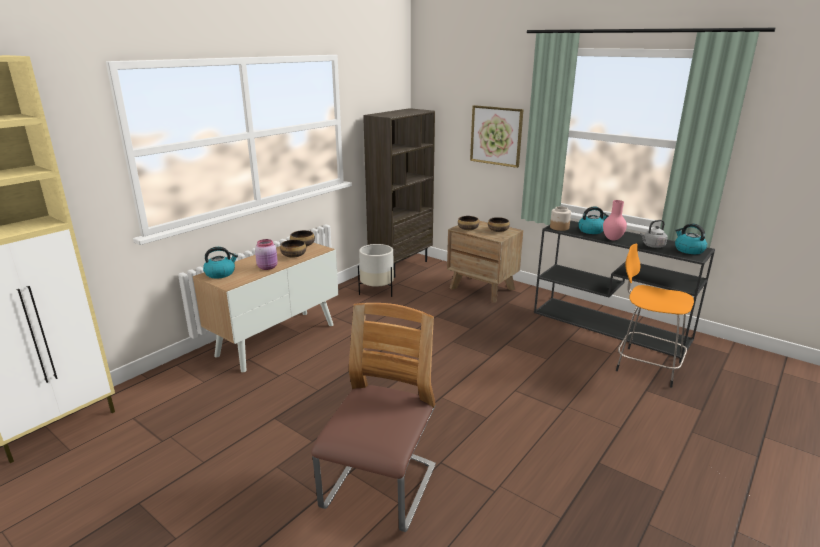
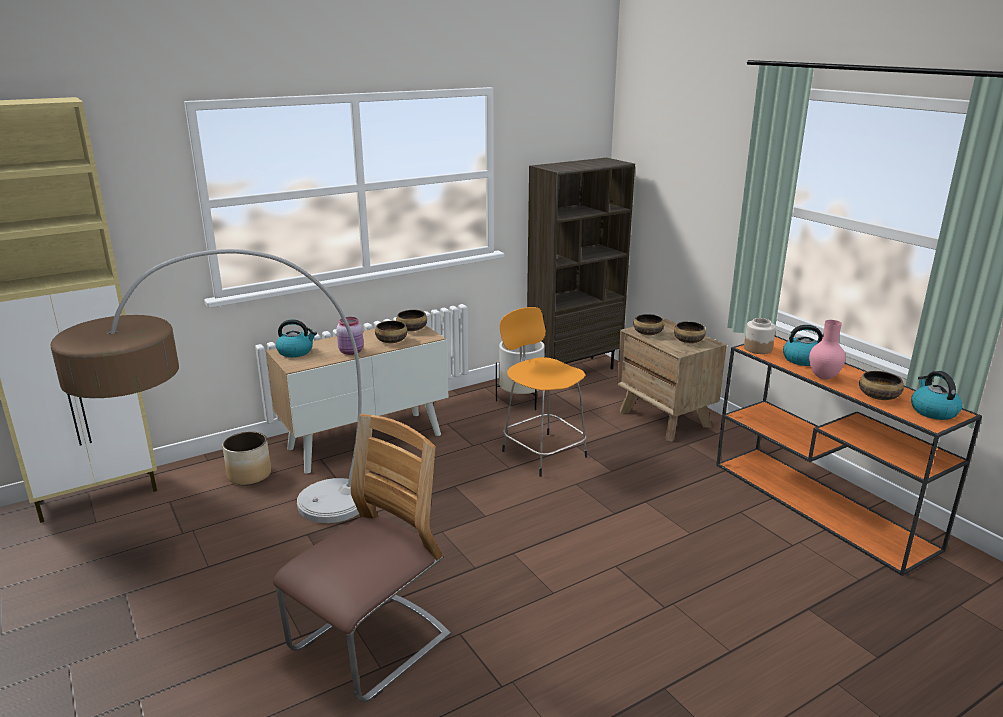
camera: 20 degrees right, 0 degrees up
picture [470,105,524,168] -> none
black console table [534,220,715,358] -> orange console table [716,336,982,576]
orange stool [616,244,694,388] -> orange stool moved to [500,307,587,477]
grey kettle [640,220,668,248] -> bowl [859,371,904,400]
none -> floor lamp [51,249,362,523]
none -> planter [222,431,271,485]

